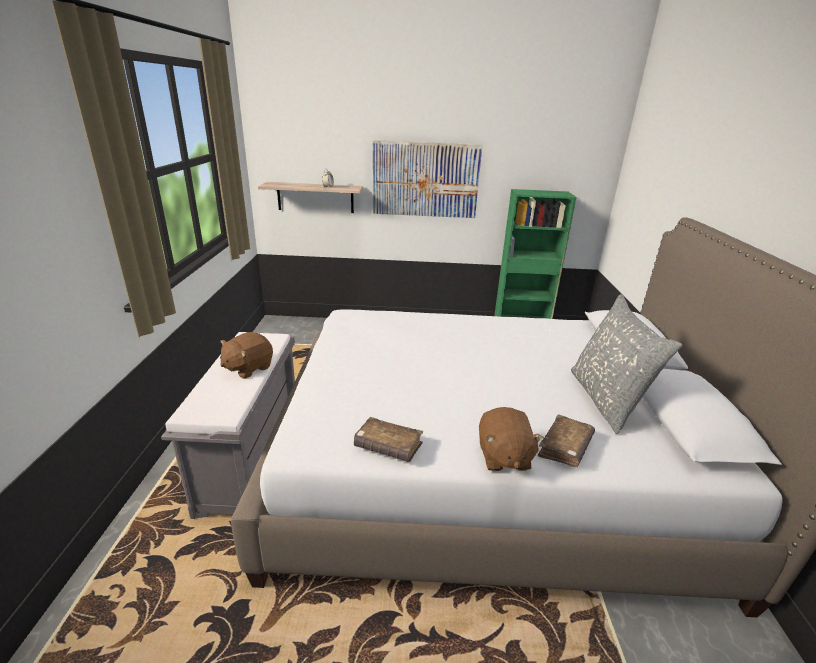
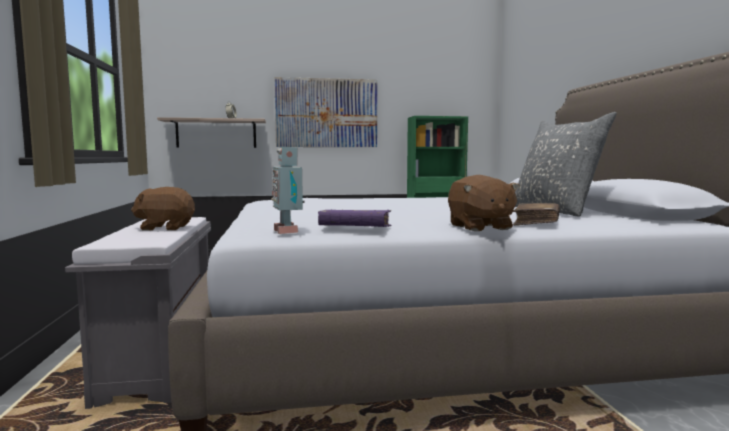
camera: 10 degrees left, 20 degrees down
brown plush toy [220,332,273,379] -> brown plush toy turned 60 degrees clockwise [131,187,195,231]
brown book [354,417,423,462] -> purple book [318,210,391,227]
none -> toy robot [271,147,305,234]

